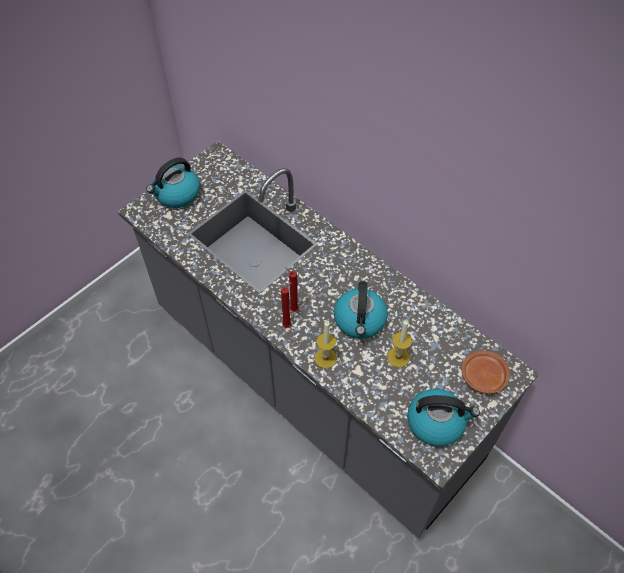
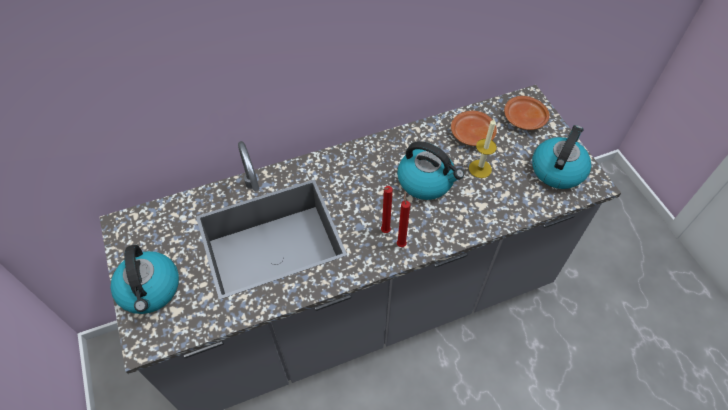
camera: 65 degrees left, 0 degrees up
candle [314,321,337,368] -> none
none -> brown plate [451,111,497,146]

